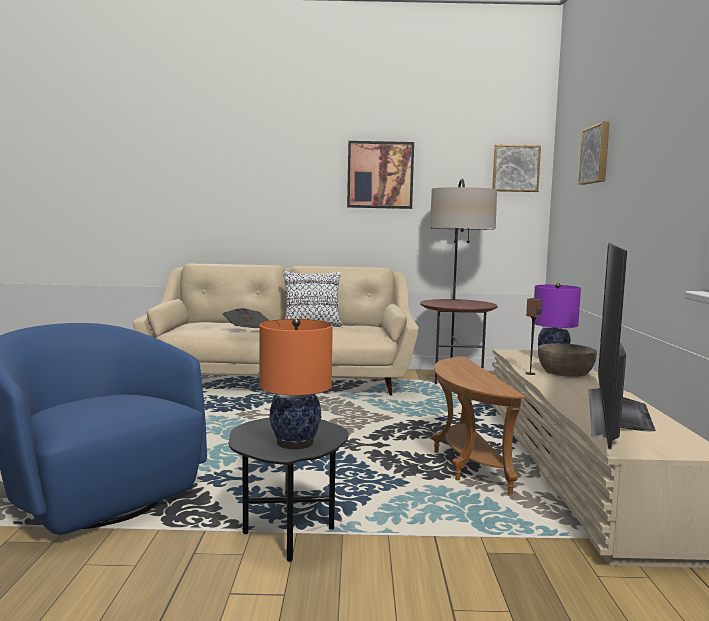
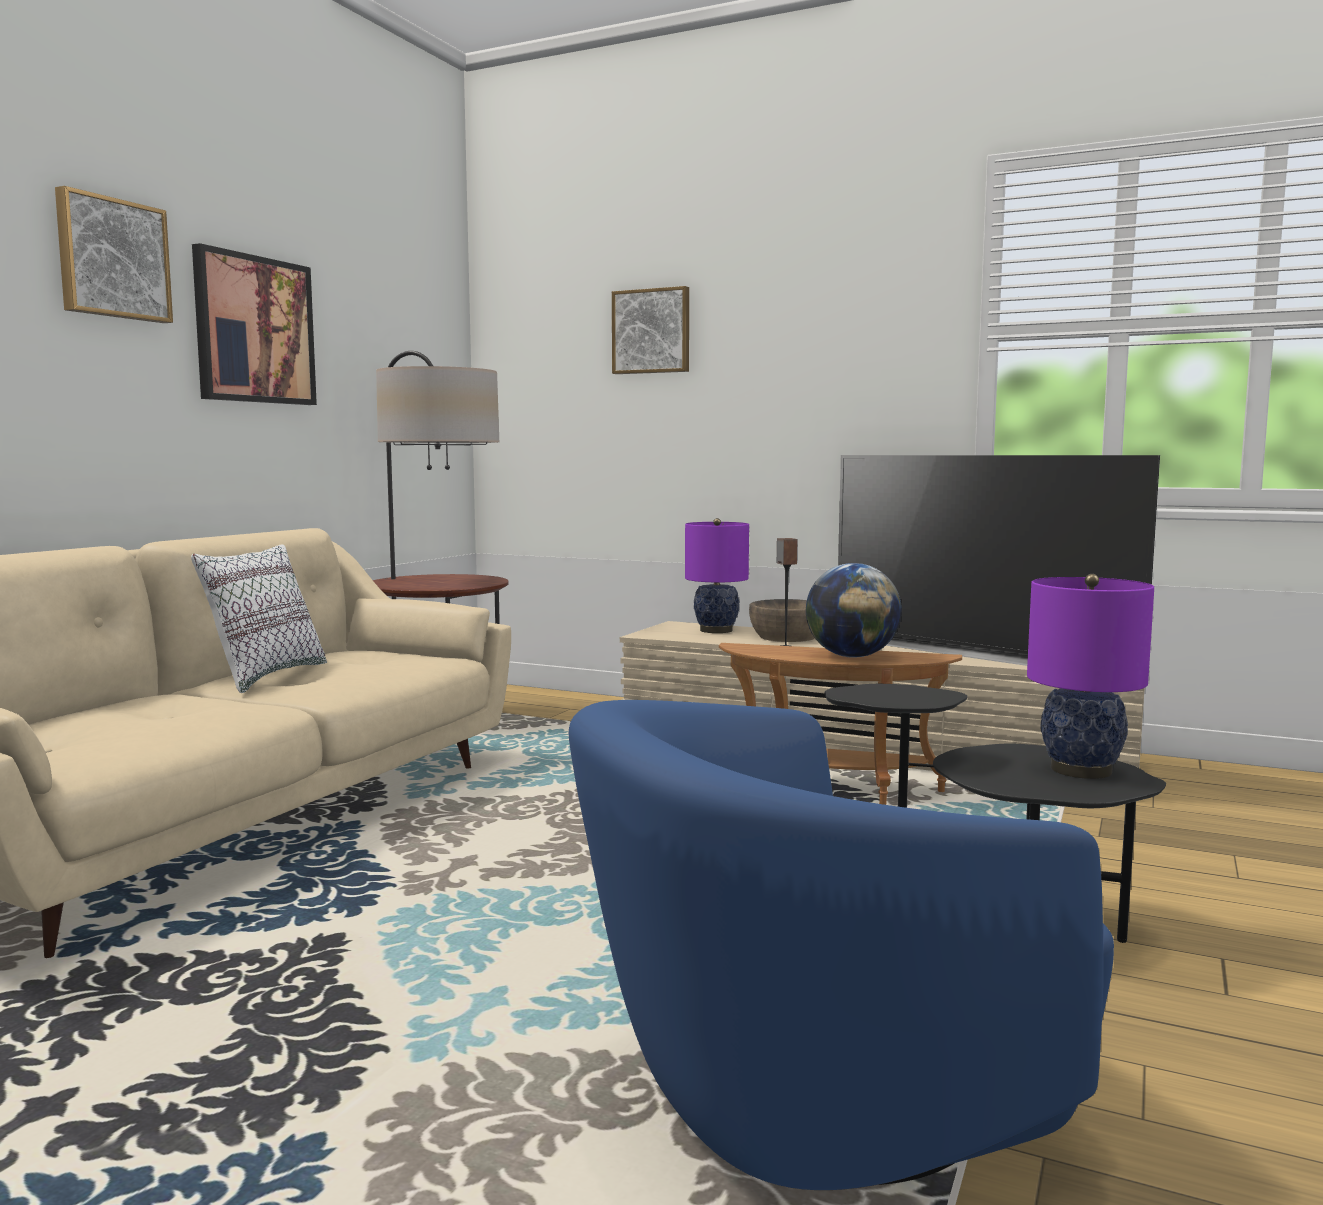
camera: 65 degrees left, 0 degrees up
newspaper [222,308,269,328] -> none
orange table lamp [259,318,333,449] -> purple table lamp [1027,574,1154,779]
picture [492,145,541,192] -> picture moved to [55,186,173,323]
none -> globe [806,563,902,658]

